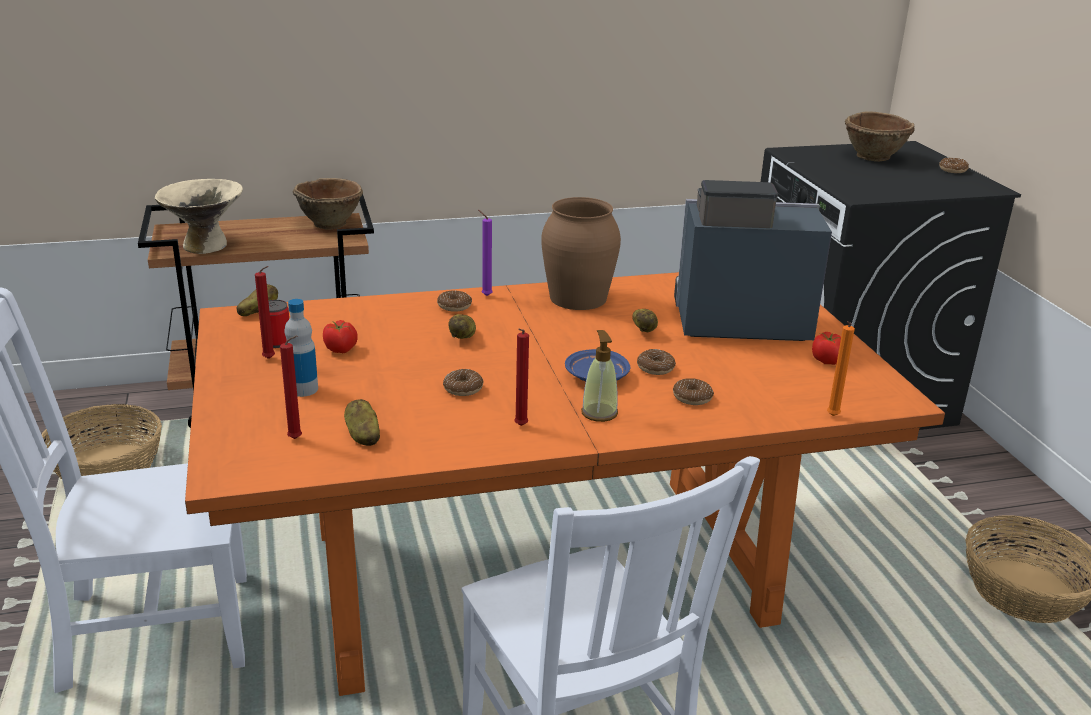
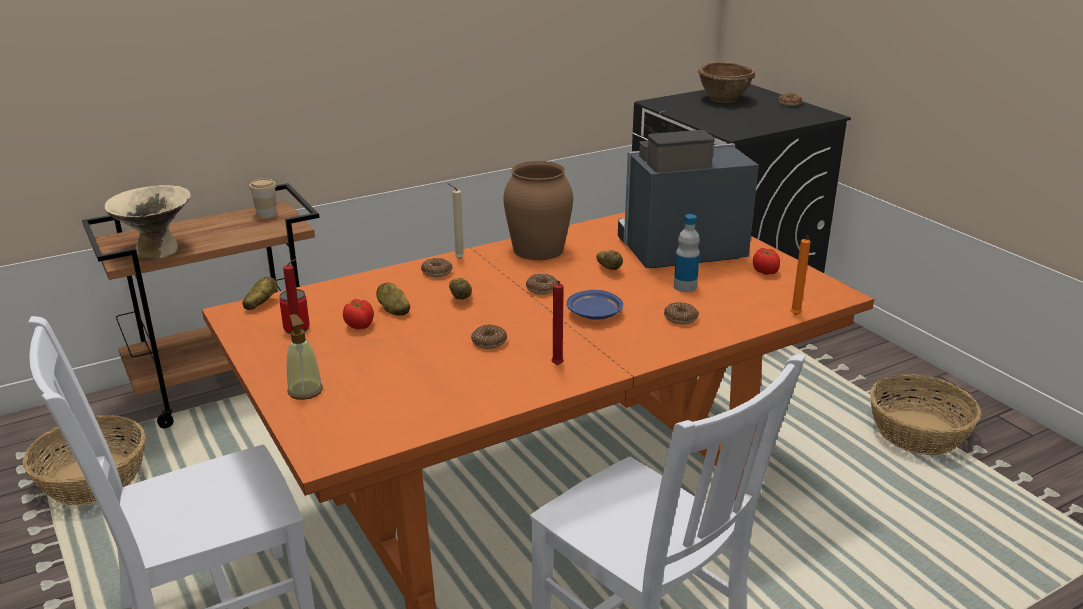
camera: 15 degrees left, 0 degrees up
red candle [280,336,302,439] -> none
bottle [284,299,318,397] -> bottle moved to [674,214,700,292]
brown bowl [293,178,363,230] -> cup [249,178,277,218]
potato [344,399,380,446] -> potato moved to [376,282,410,315]
purple candle [478,210,493,296] -> beige candle [447,183,465,259]
soap dispenser [581,330,618,422] -> soap dispenser moved to [287,314,323,400]
donut [637,349,676,375] -> donut moved to [526,273,558,295]

